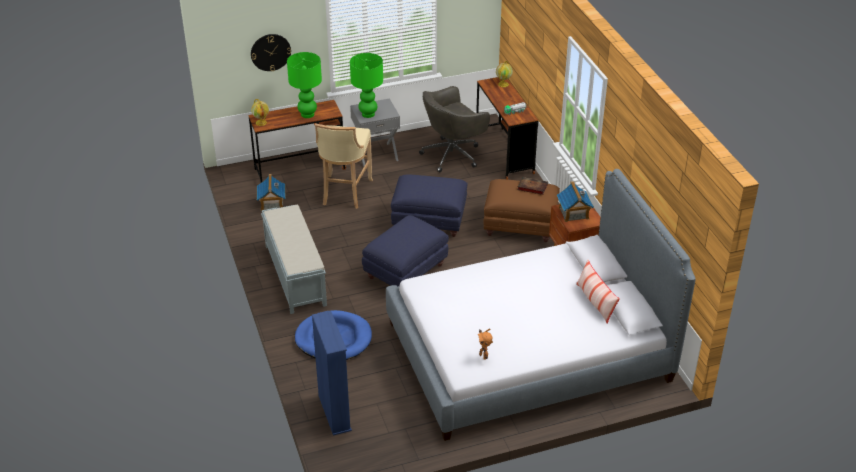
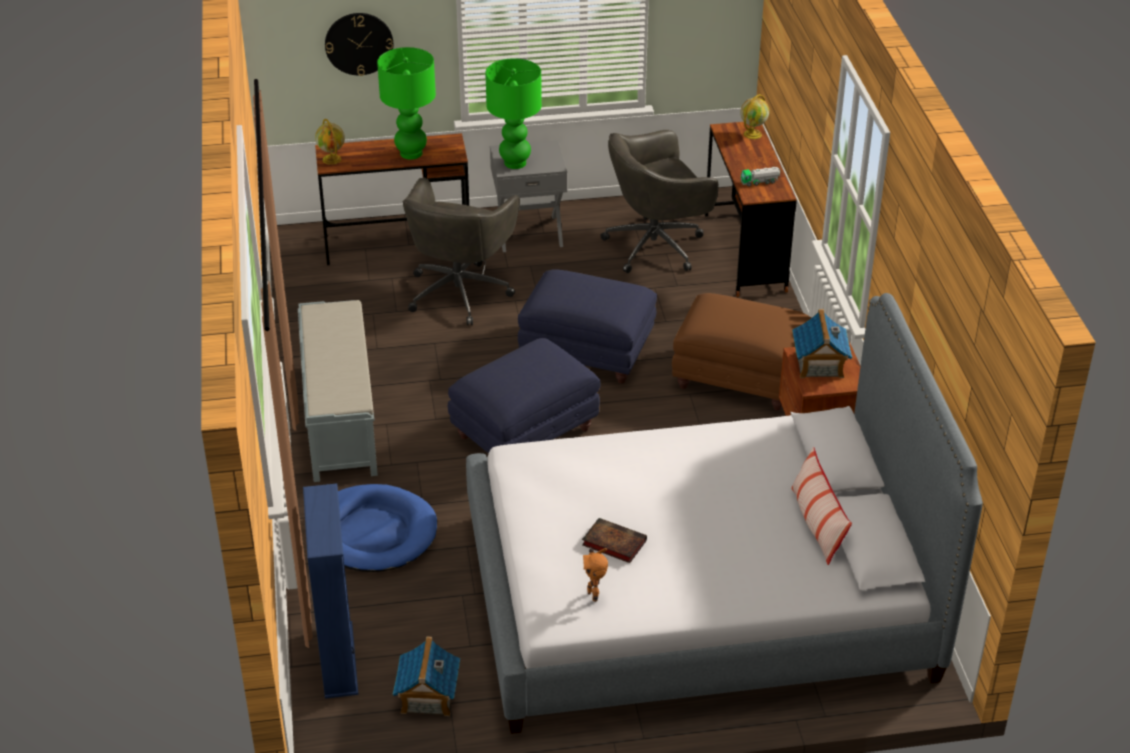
camera: 10 degrees right, 0 degrees up
toy house [257,174,285,211] -> toy house moved to [393,636,460,717]
beige stool [315,123,373,209] -> grey office chair [402,177,520,325]
book [518,177,548,195] -> book moved to [582,518,647,563]

